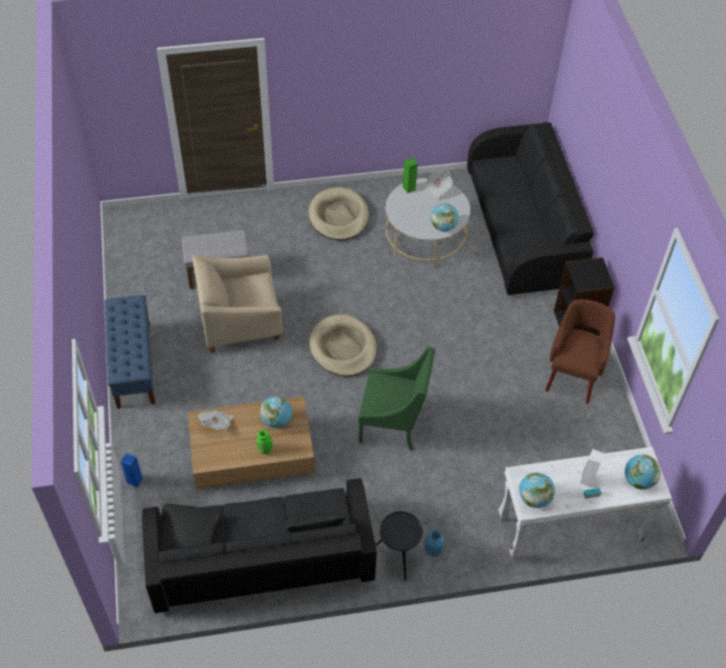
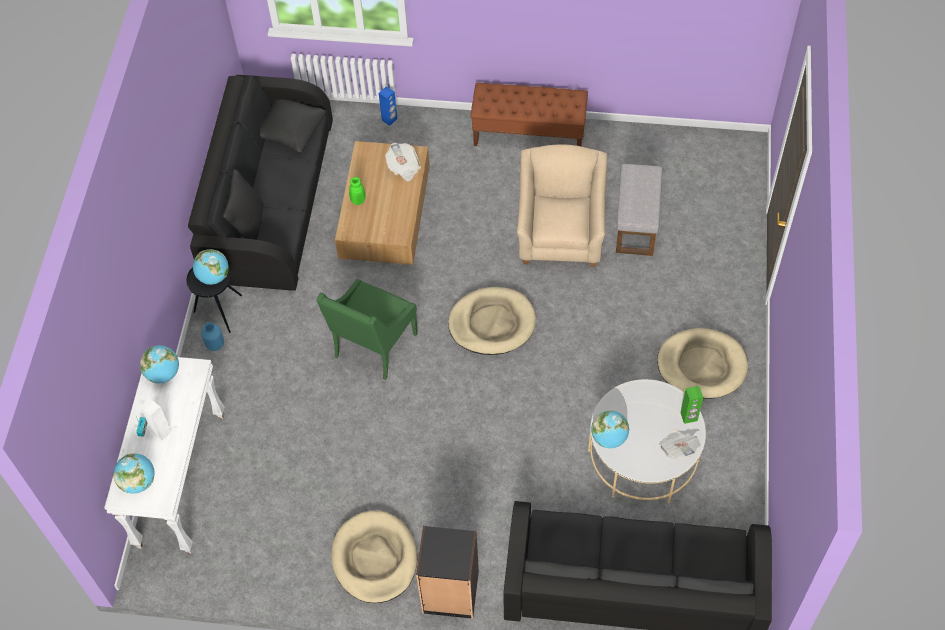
camera: 110 degrees right, 5 degrees up
blue bench [105,295,155,409] -> brown bench [471,83,588,147]
globe [260,396,292,428] -> globe moved to [193,249,229,285]
brown armchair [545,299,615,404] -> beige dog bed [331,511,417,603]

